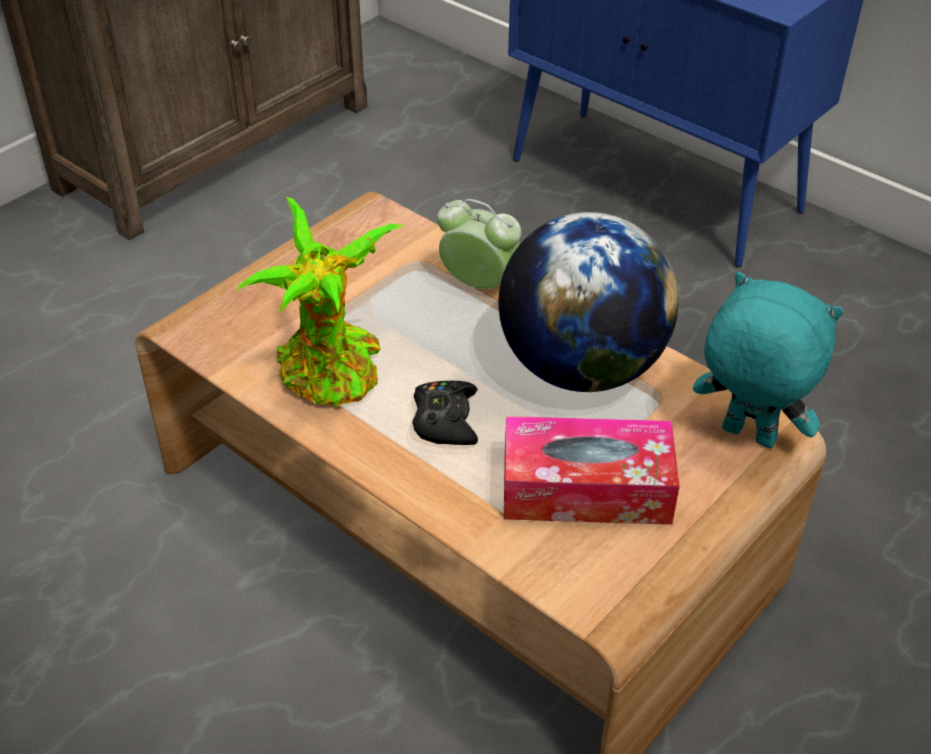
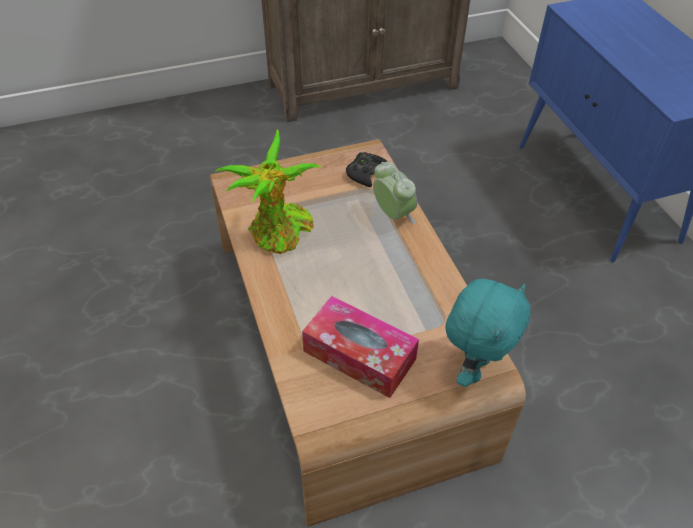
camera: 30 degrees right, 5 degrees up
black game controller [413,381,478,445] -> black game controller moved to [346,152,388,187]
globe [498,212,679,392] -> none
turquoise plush toy [693,272,844,448] -> turquoise plush toy turned 60 degrees clockwise [445,279,530,387]

